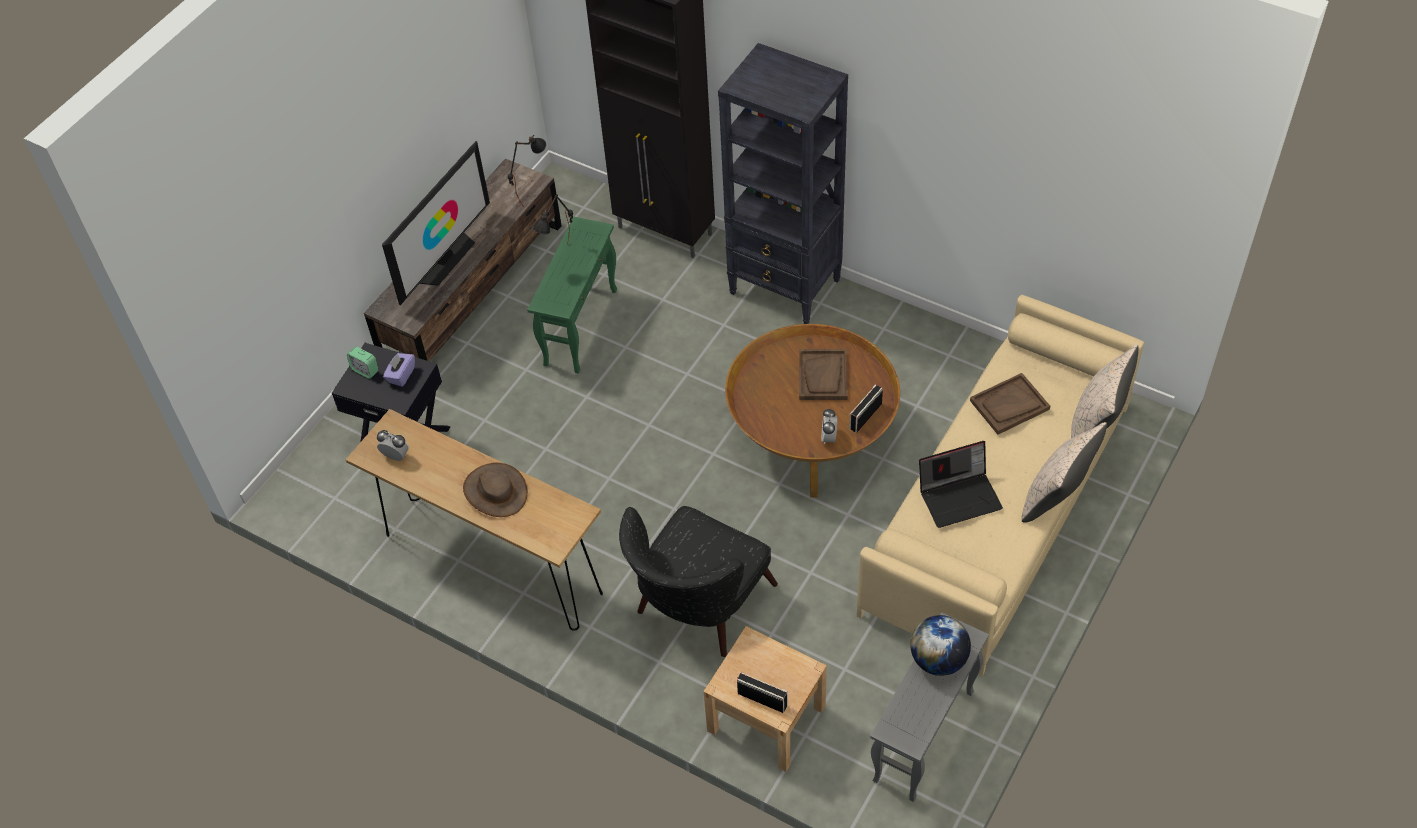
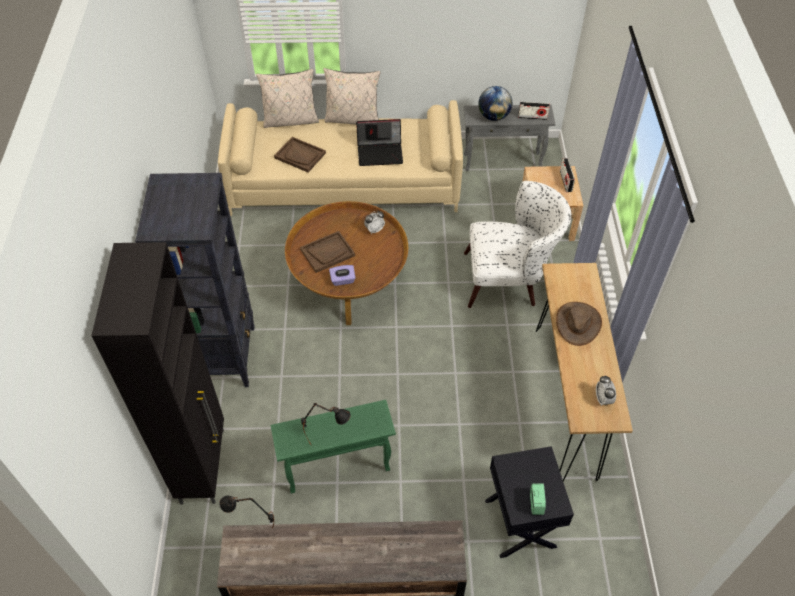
camera: 125 degrees left, 0 degrees up
television [382,141,490,305] -> none
purple tissue box [383,353,415,387] -> purple tissue box moved to [329,265,356,286]
black armchair [619,506,778,657] -> white armchair [464,181,572,308]
radio [849,384,883,433] -> radio moved to [518,102,550,120]
laptop [919,441,1003,528] -> laptop turned 135 degrees clockwise [356,119,403,166]

